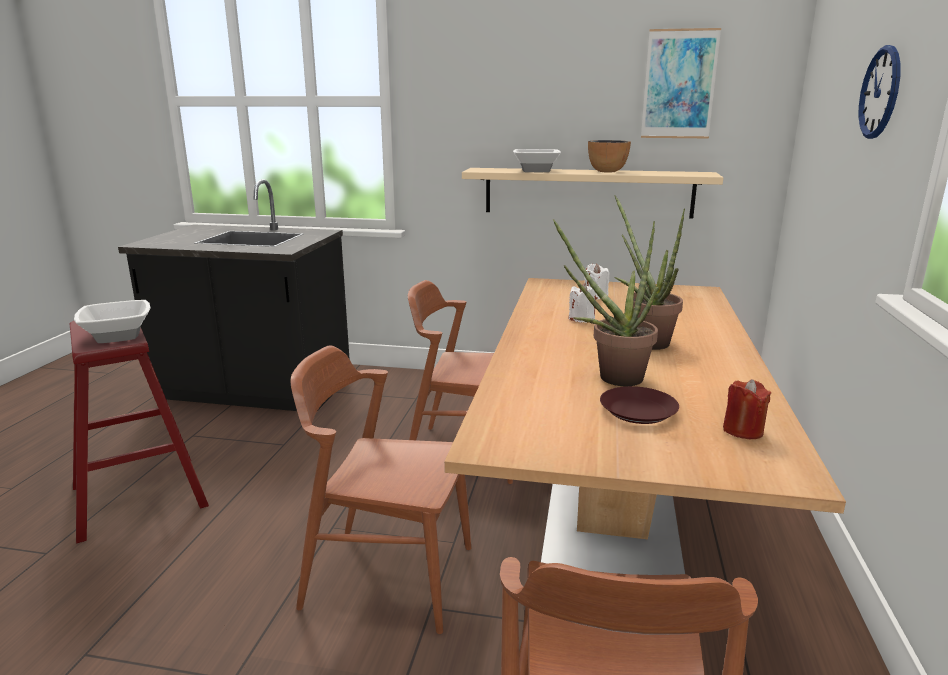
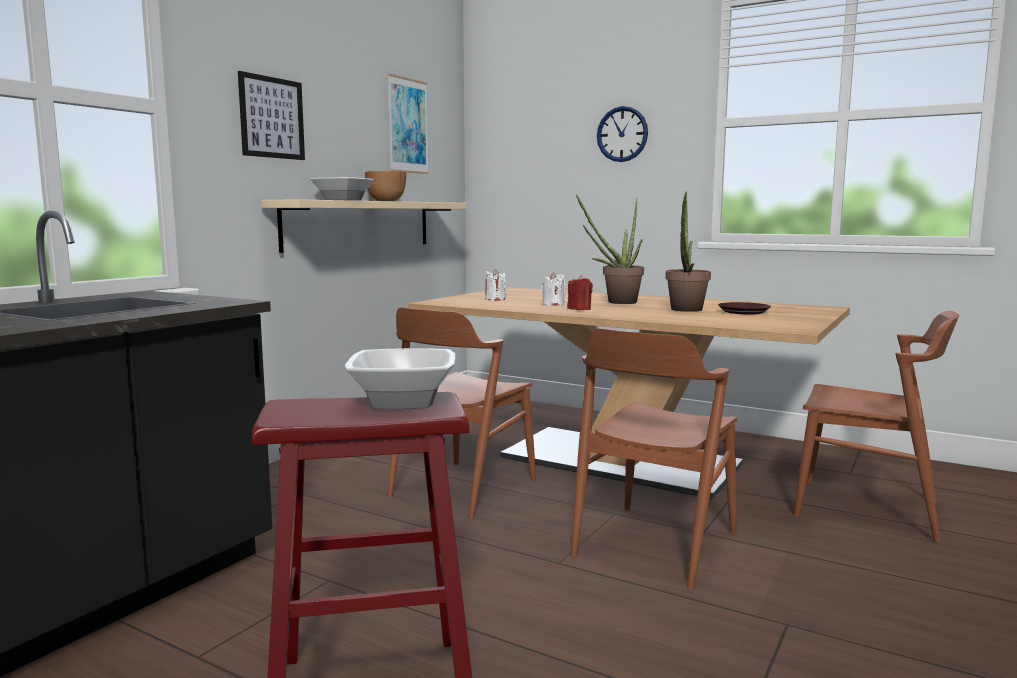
camera: 70 degrees left, 10 degrees down
red candle [723,379,771,439] -> red candle moved to [567,275,593,310]
none -> picture [238,71,305,160]

